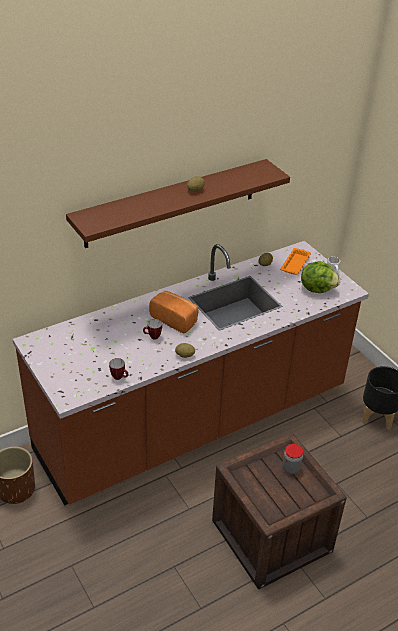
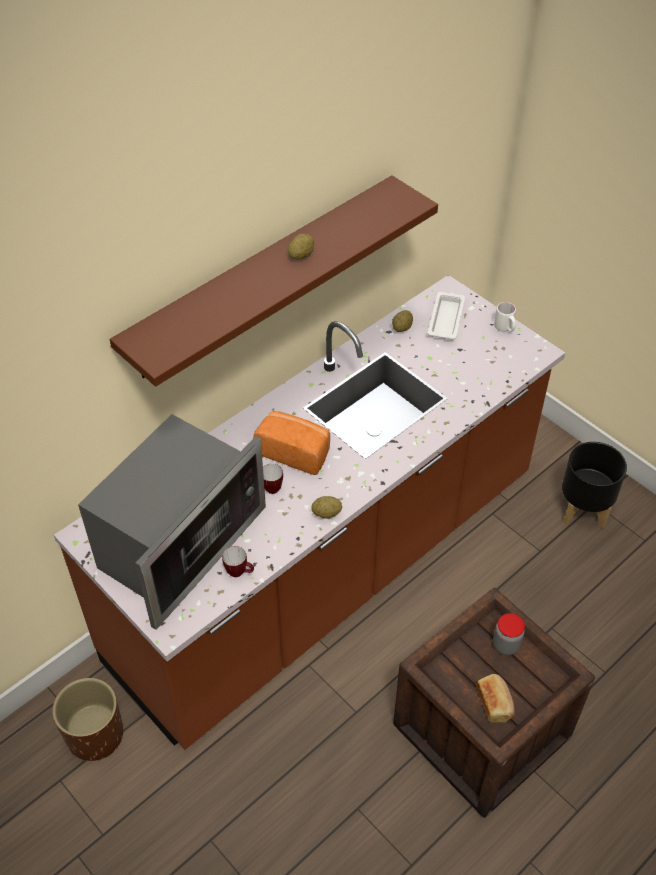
camera: 10 degrees left, 10 degrees up
orange tray [280,248,311,275] -> white tray [428,292,465,340]
lettuce [301,261,340,293] -> none
none -> microwave [78,414,266,630]
none -> bread [477,674,515,723]

